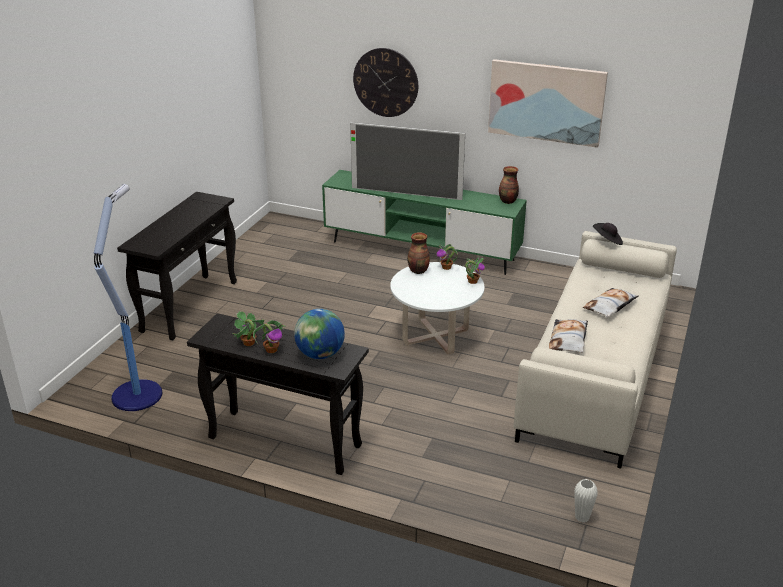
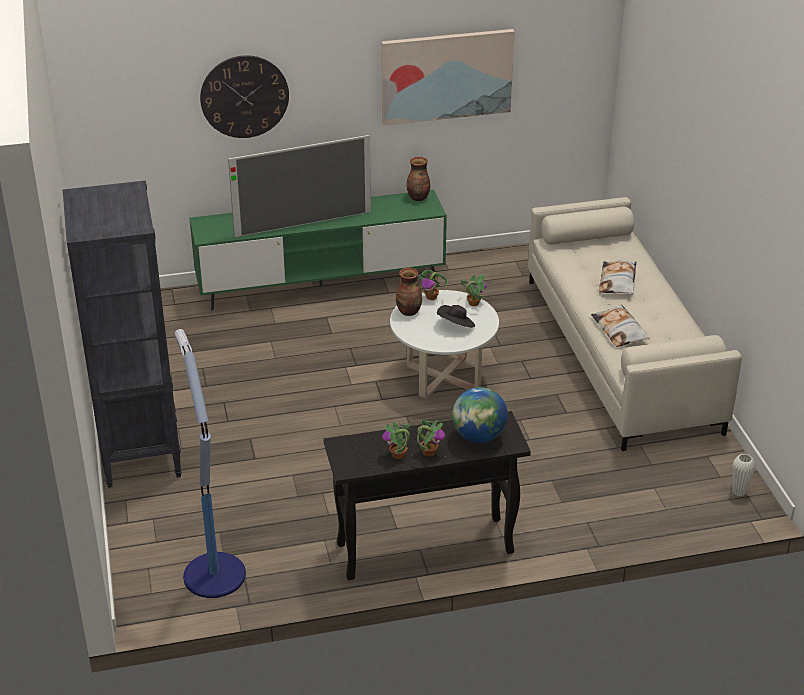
camera: 35 degrees left, 5 degrees up
black console table [117,192,237,340] -> black bookcase [63,180,182,488]
black hat [593,223,623,245] -> black hat moved to [437,305,475,328]

